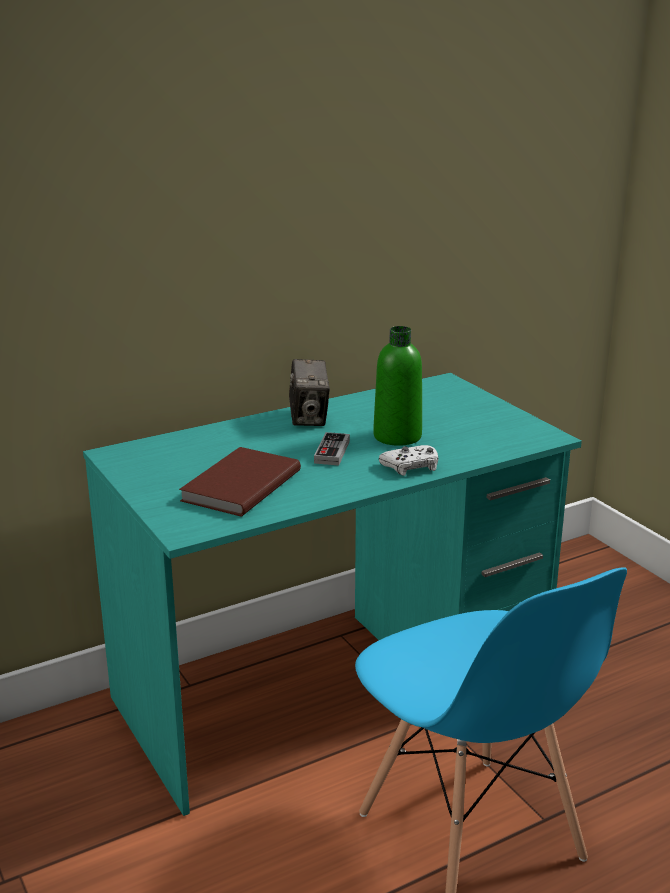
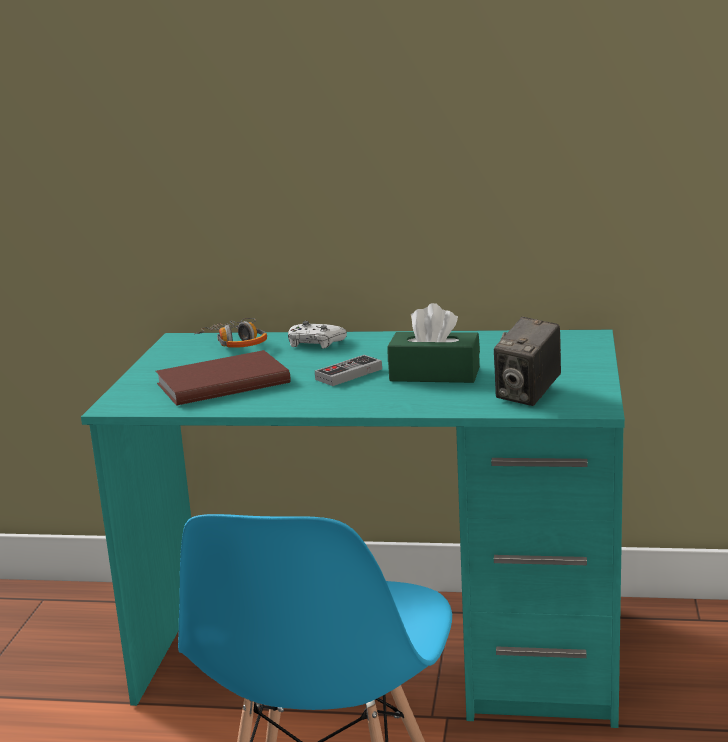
camera: 40 degrees right, 5 degrees down
camera [289,359,330,426] -> camera moved to [494,317,561,406]
green bottle [373,326,422,446] -> green tissue box [387,303,480,383]
white game controller [379,445,438,476] -> white game controller moved to [288,321,347,349]
none -> headphones [194,318,267,348]

